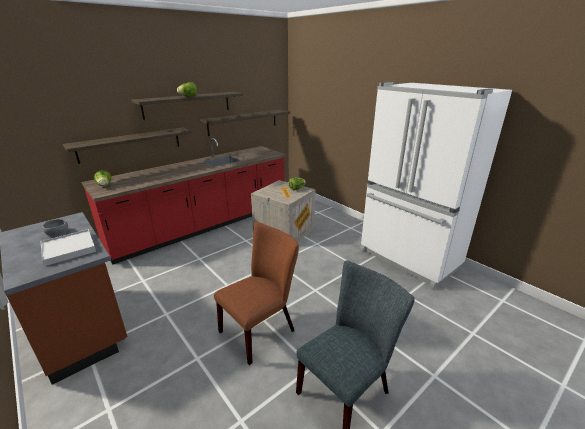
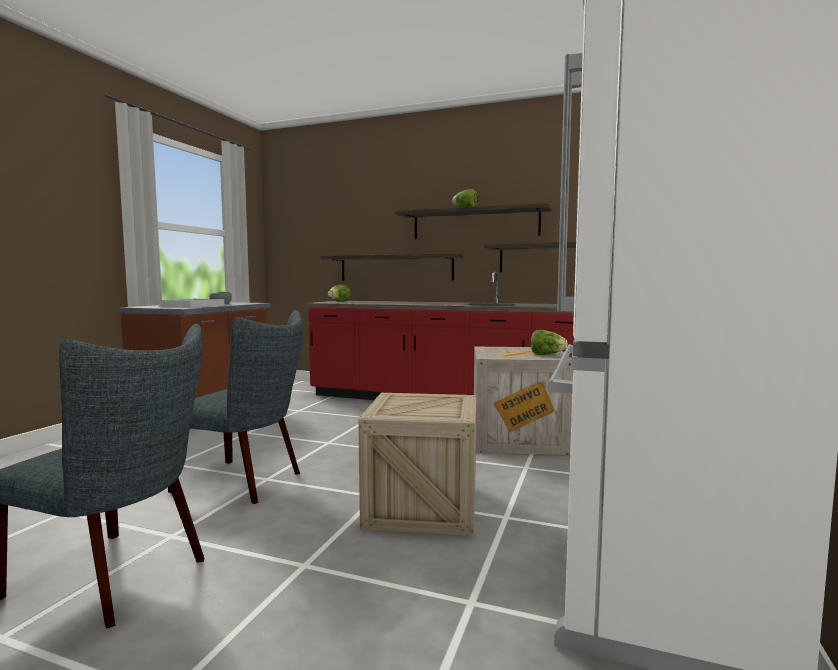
camera: 60 degrees right, 20 degrees down
brown chair [214,221,299,365] -> grey chair [168,310,303,504]
none -> crate [358,393,476,536]

